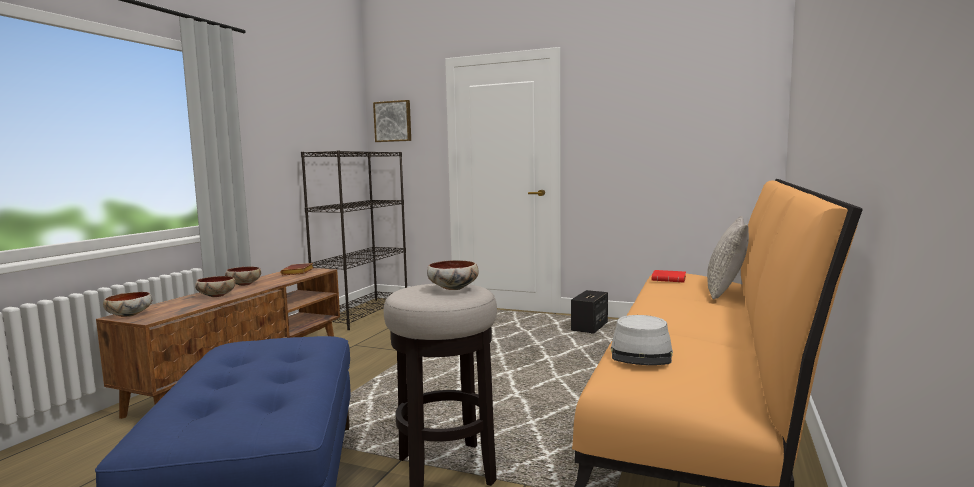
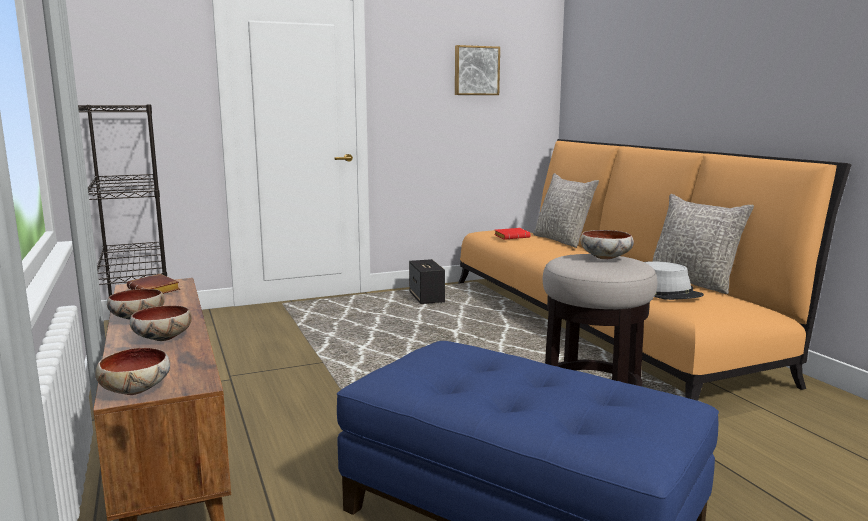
camera: 45 degrees left, 5 degrees up
picture [373,100,411,142] -> picture moved to [455,45,500,95]
none -> grey pillow [653,194,754,294]

